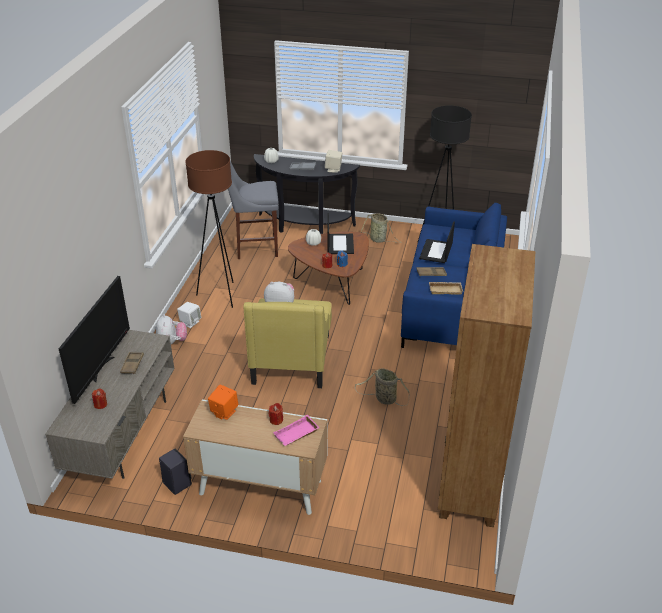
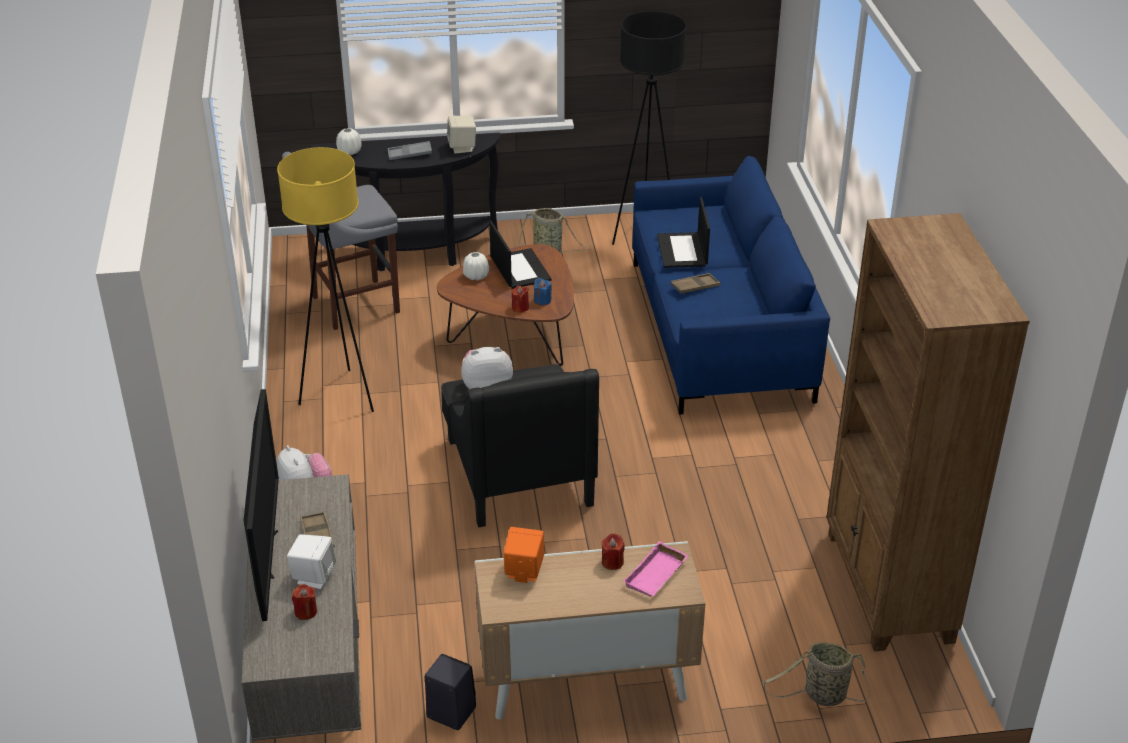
camera: 20 degrees left, 0 degrees up
white speaker [177,302,201,328] -> white speaker moved to [287,534,337,589]
brown floor lamp [185,150,234,308] -> yellow floor lamp [277,147,374,412]
yellow armchair [244,298,332,388] -> black armchair [441,365,599,527]
basket [355,368,409,406] -> basket moved to [762,642,870,706]
beige tray [429,282,463,295] -> none

